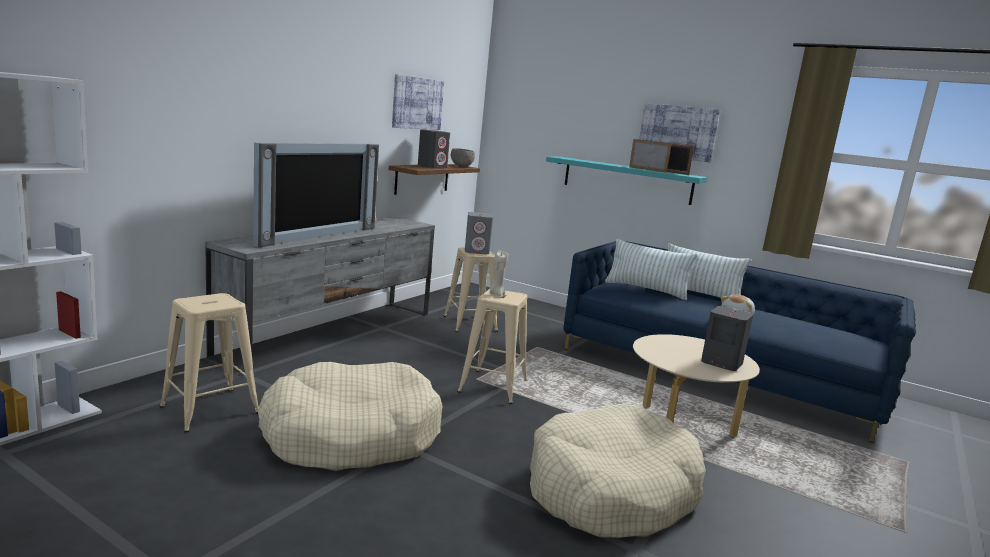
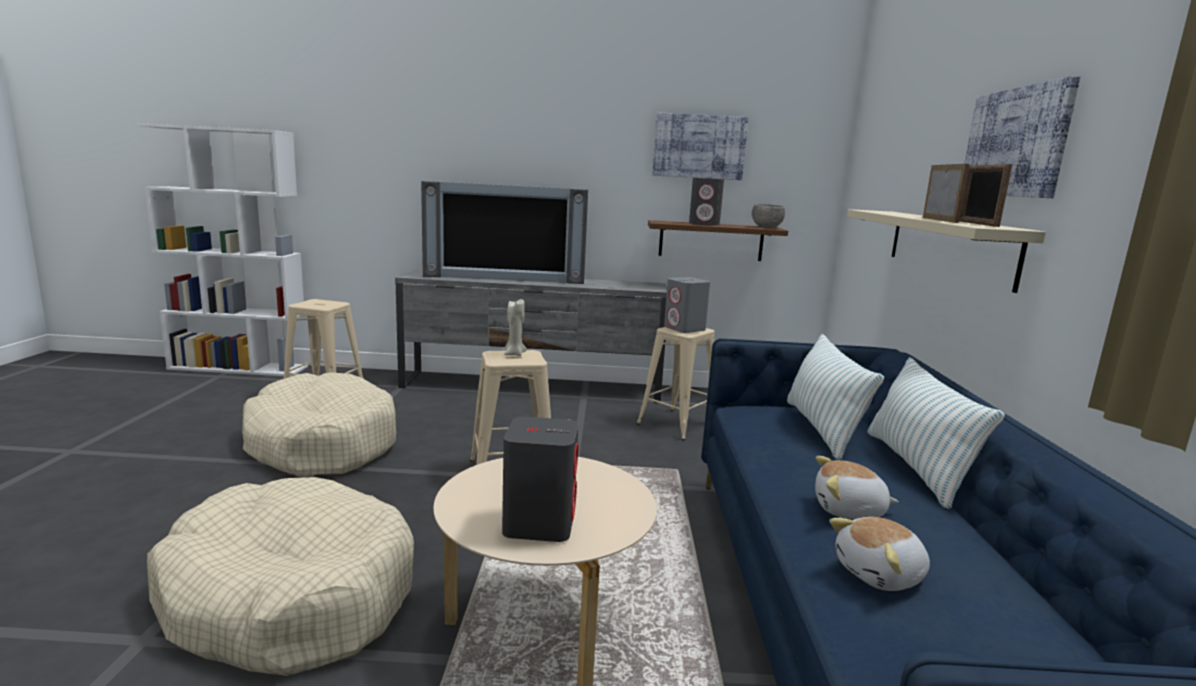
camera: 60 degrees right, 0 degrees up
turquoise shelf [546,157,708,205] -> beige shelf [847,209,1046,293]
none -> plush toy [829,517,930,591]

